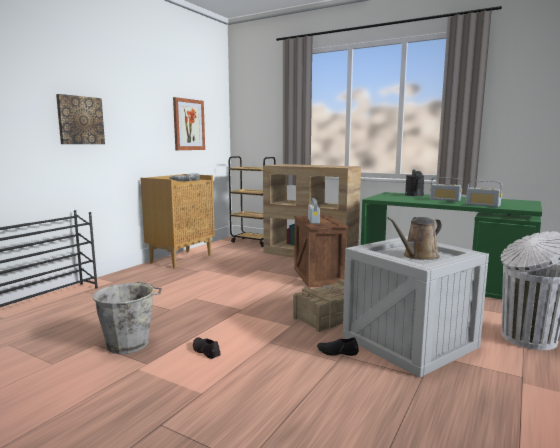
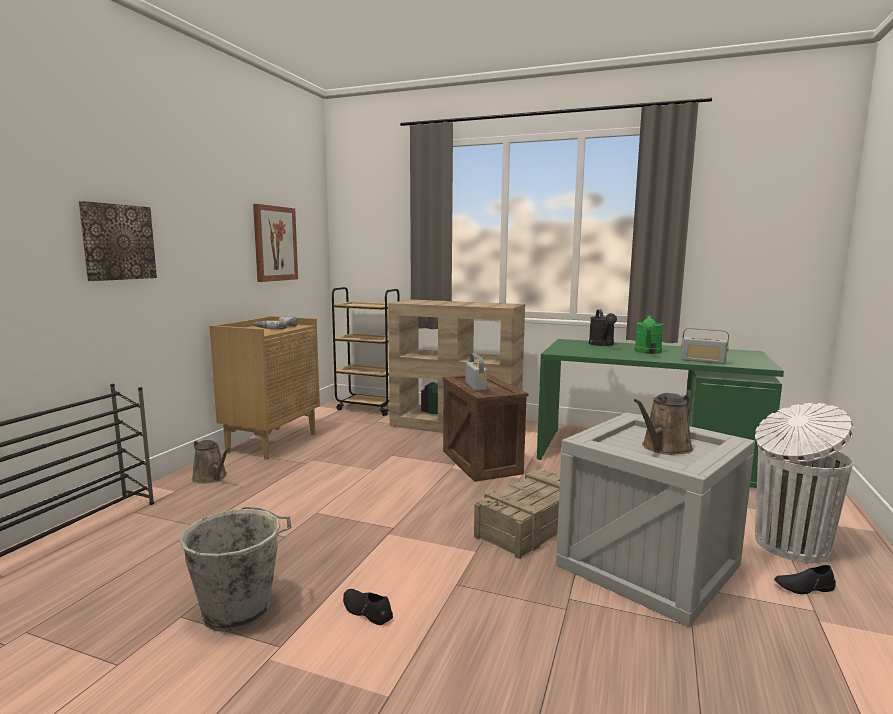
camera: 10 degrees left, 0 degrees up
black shoe [317,337,359,356] -> black shoe moved to [774,565,836,594]
radio [430,177,462,201] -> green watering can [635,314,663,354]
none -> brown watering can [192,439,230,484]

